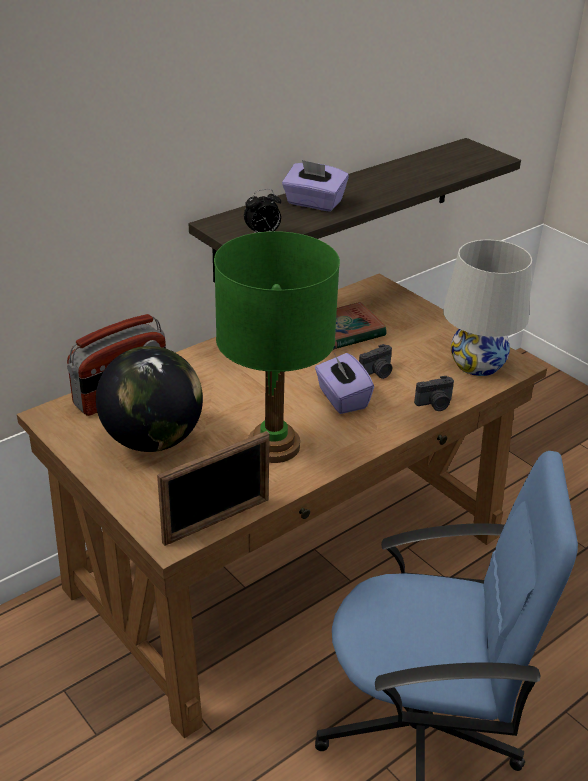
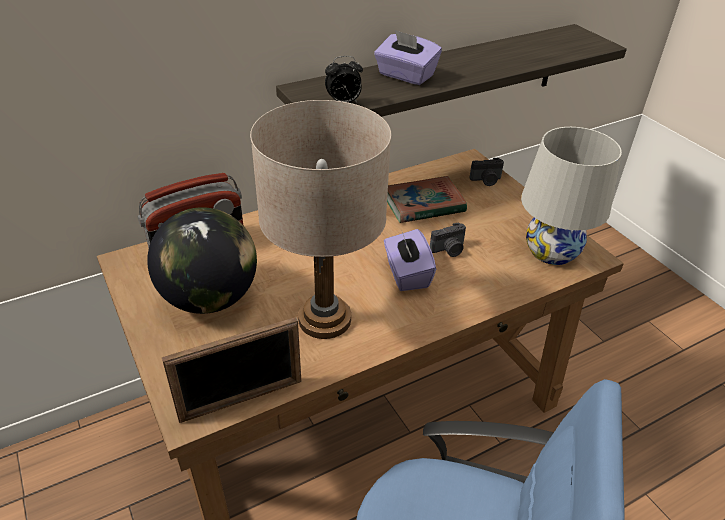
camera: 10 degrees right, 5 degrees up
green table lamp [214,231,340,463] -> beige table lamp [250,100,391,339]
camera [414,376,454,411] -> camera moved to [470,158,504,186]

